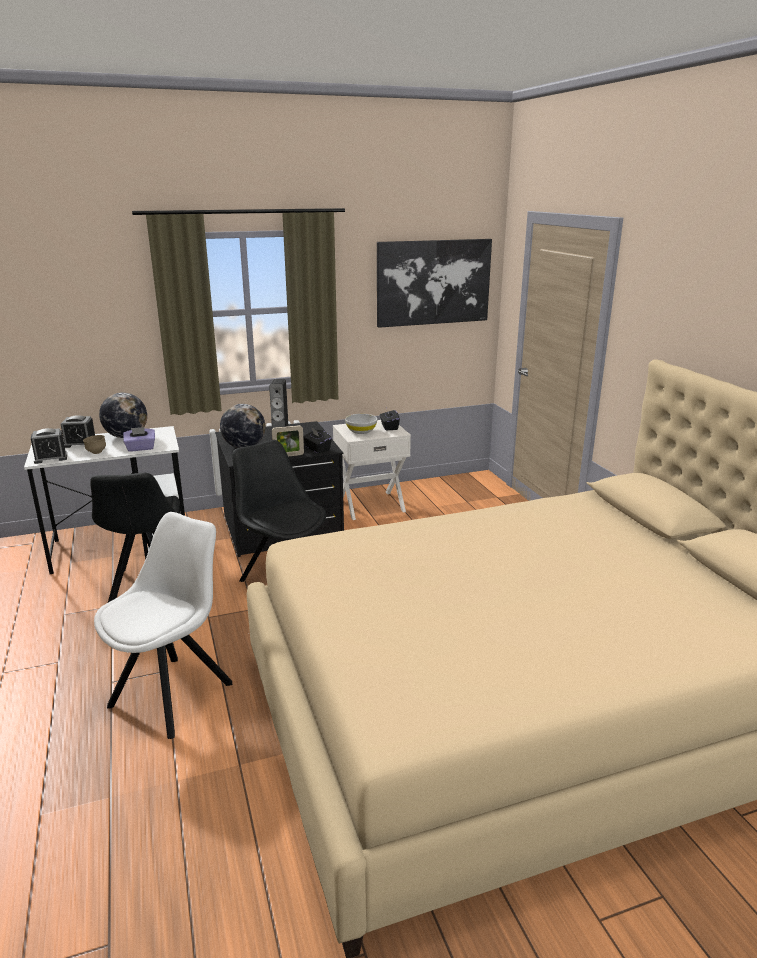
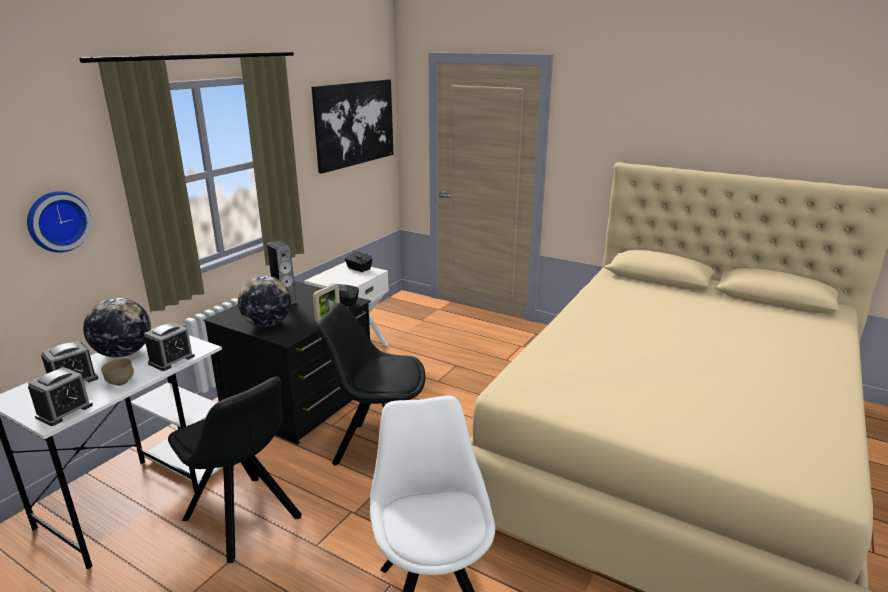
camera: 40 degrees left, 0 degrees up
purple tissue box [123,427,155,452] -> alarm clock [144,322,195,371]
white bowl [345,414,377,434] -> none
none -> wall clock [27,191,92,253]

